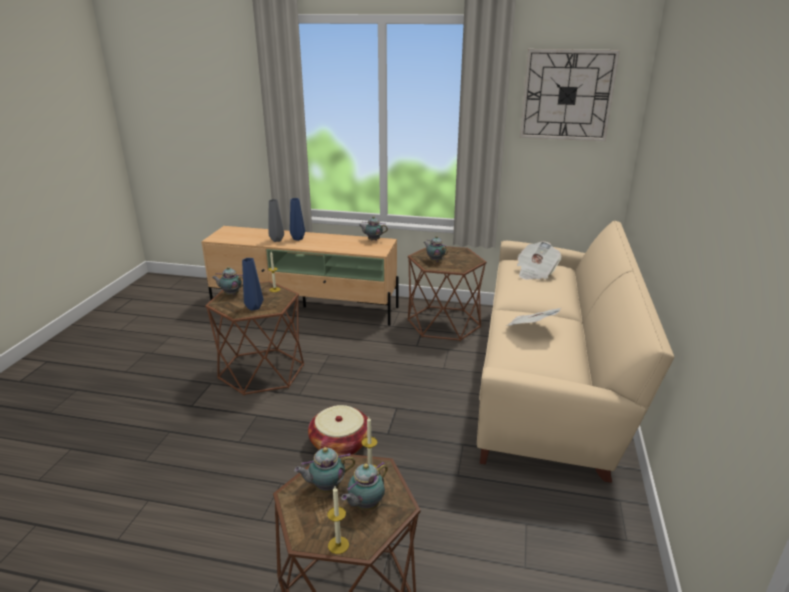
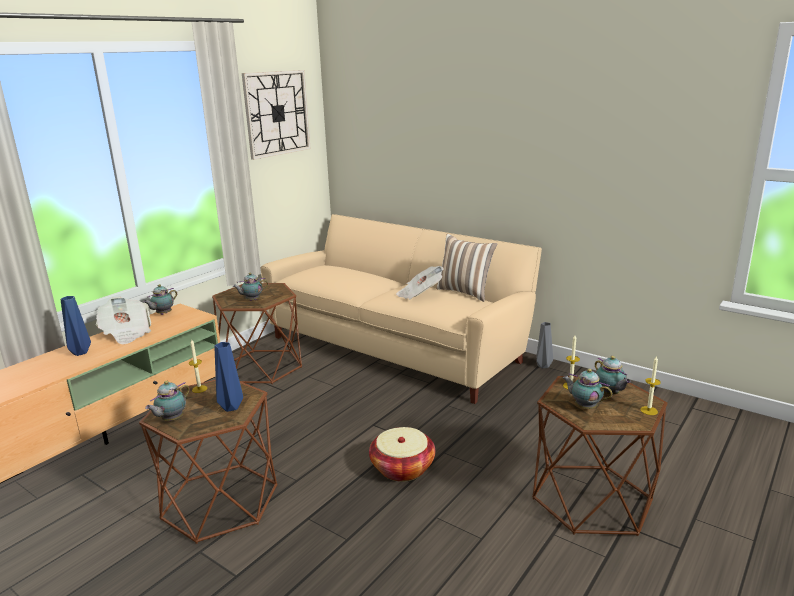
camera: 65 degrees left, 5 degrees down
grey vase [269,199,284,242] -> grey vase moved to [537,322,553,368]
teapot [294,447,355,493] -> teapot turned 120 degrees clockwise [562,369,613,409]
newspaper [517,241,562,280] -> newspaper moved to [96,297,151,344]
none -> pillow [436,234,498,302]

